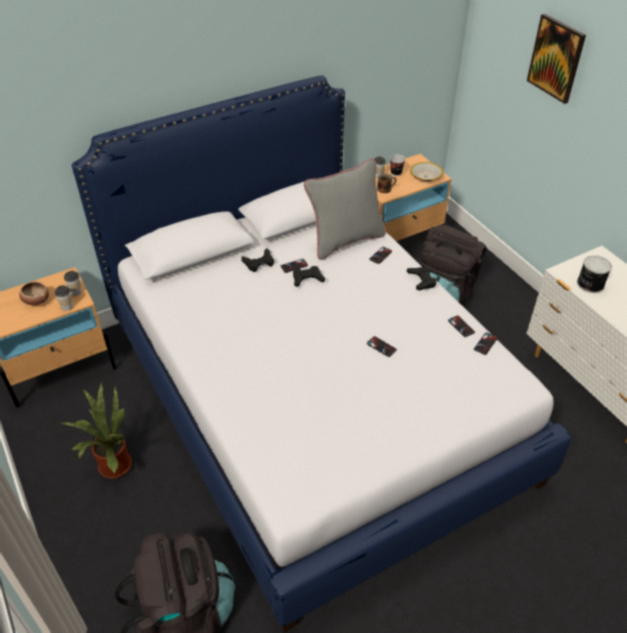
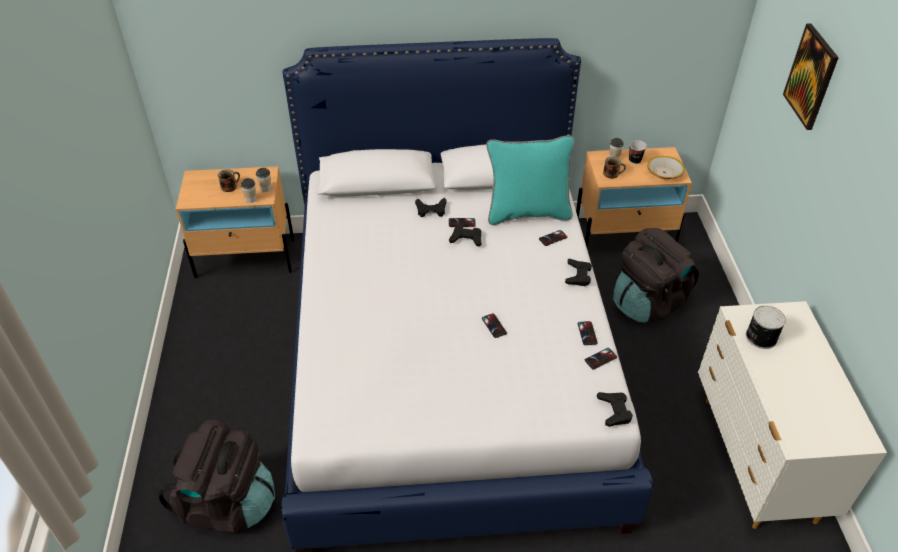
camera: 25 degrees right, 0 degrees up
bowl [19,282,49,305] -> mug [218,169,240,192]
potted plant [61,384,132,479] -> none
grey pillow [304,159,386,260] -> turquoise pillow [487,135,575,225]
none -> black game controller [597,392,633,427]

